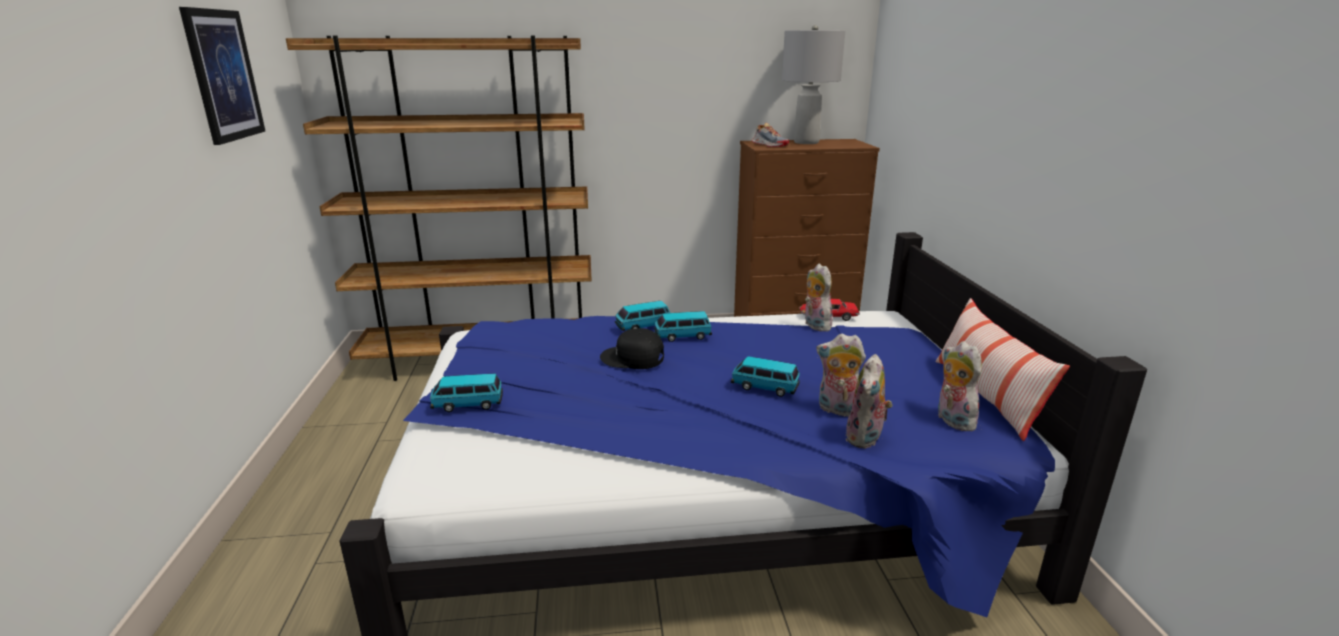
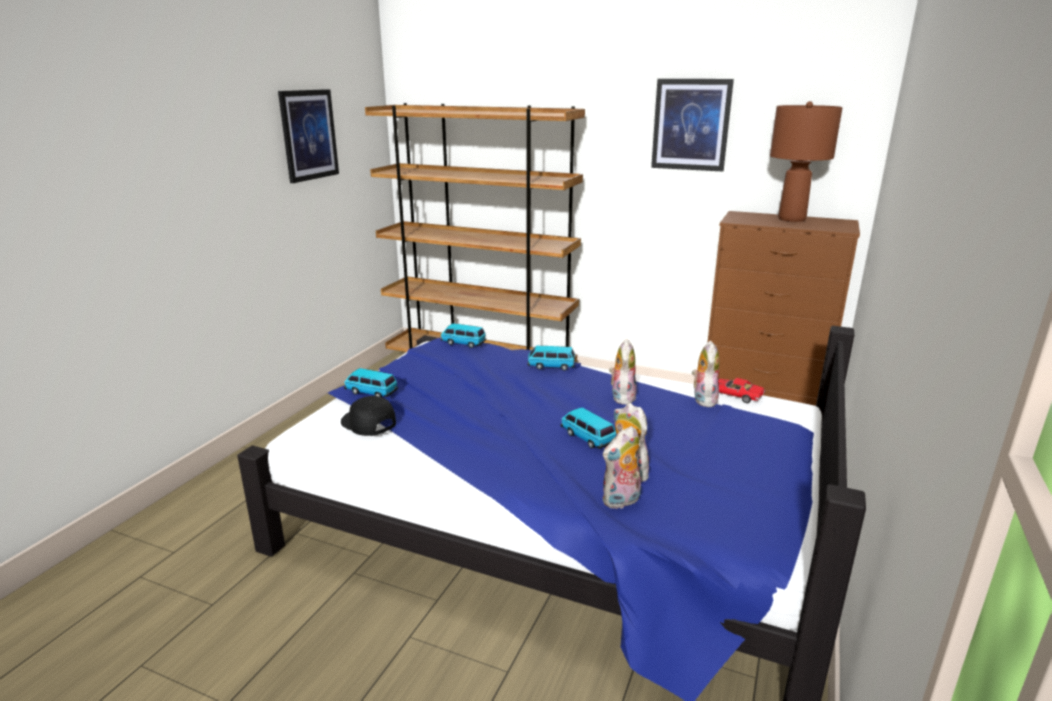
camera: 30 degrees right, 0 degrees up
black cap [600,328,664,369] -> black cap moved to [341,396,396,436]
toy car [654,311,712,342] -> toy car moved to [440,323,486,348]
shoe [752,123,789,147] -> none
grey table lamp [782,25,845,144] -> brown table lamp [770,101,843,222]
pillow [936,298,1070,441] -> none
plush toy [938,341,982,431] -> plush toy moved to [609,338,636,405]
none -> picture [651,79,734,172]

